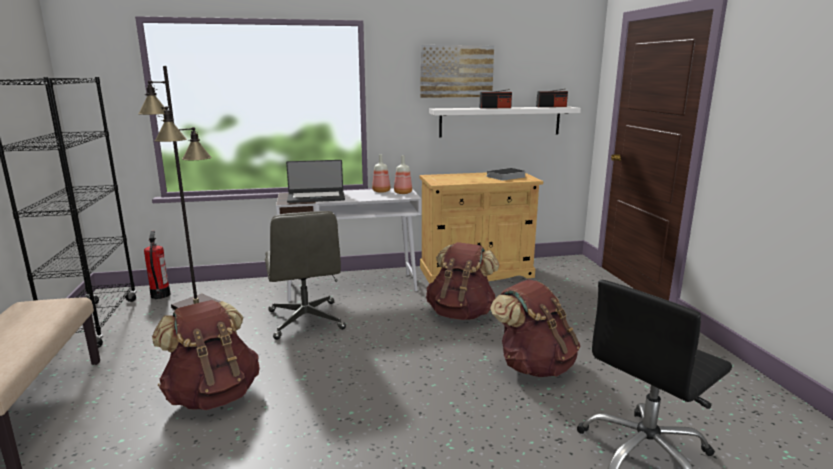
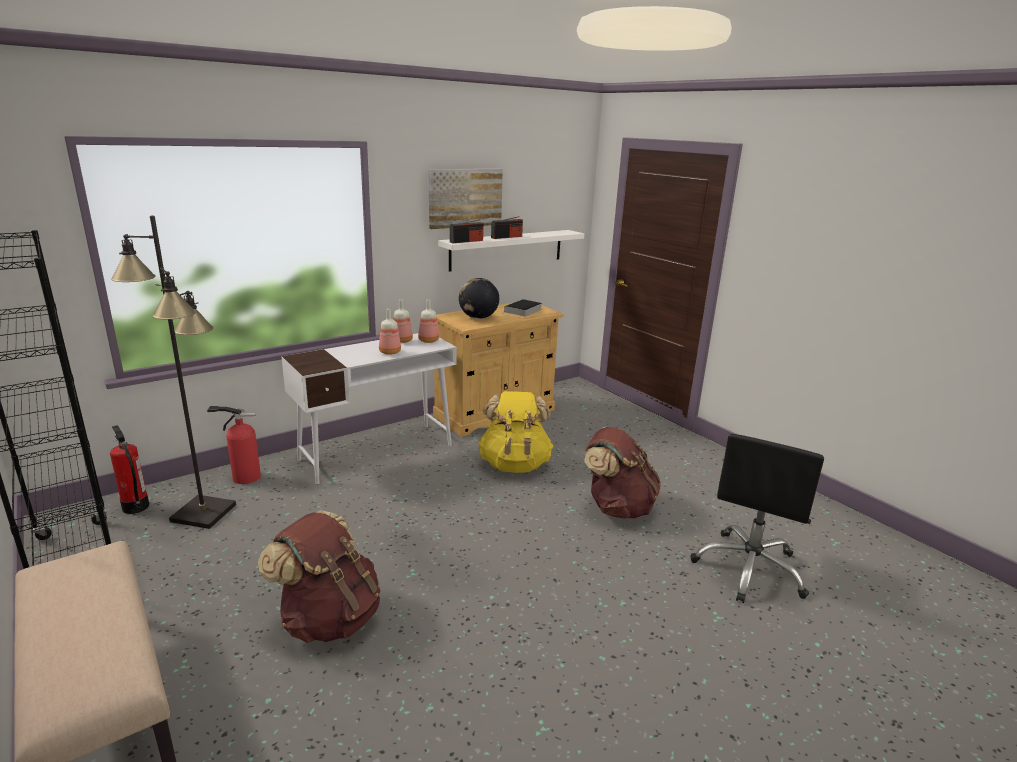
camera: 25 degrees left, 5 degrees up
grey office chair [265,211,346,340] -> none
laptop [286,160,345,203] -> none
brown backpack [426,242,499,320] -> yellow backpack [478,391,553,473]
radio [536,89,568,107] -> radio moved to [450,219,483,243]
none -> fire extinguisher [207,406,261,484]
none -> bottle [379,309,401,355]
none -> globe [459,278,499,319]

